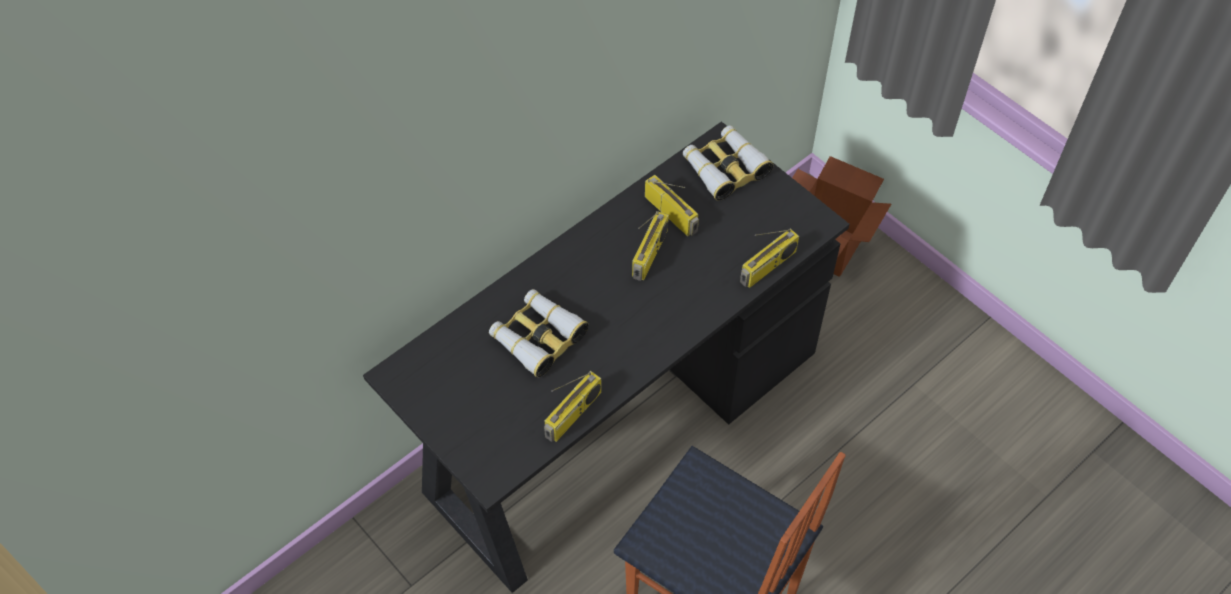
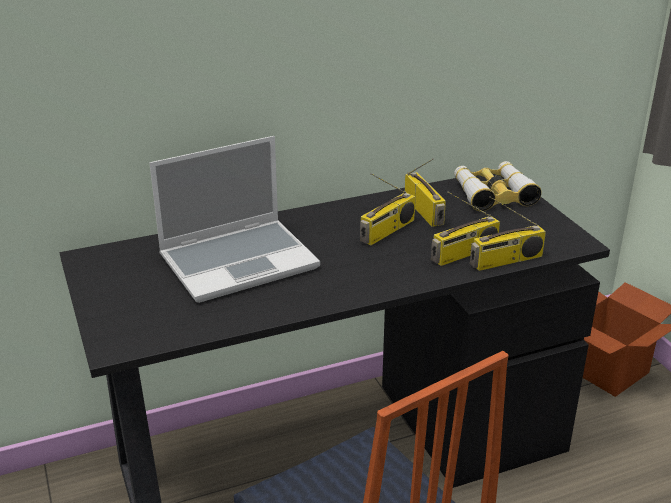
camera: 20 degrees right, 25 degrees down
binoculars [489,289,589,378] -> laptop [149,136,320,303]
radio [544,371,602,442] -> radio moved to [431,191,500,266]

